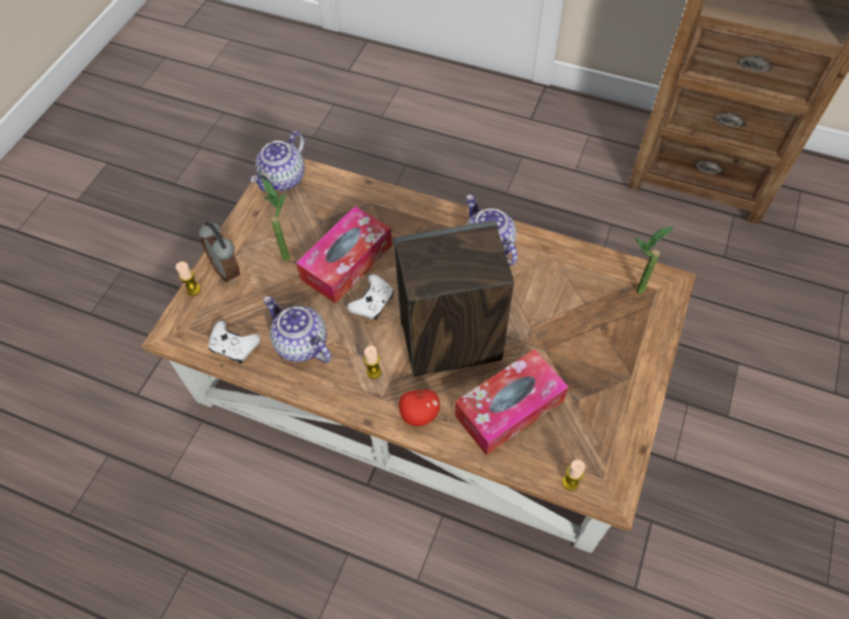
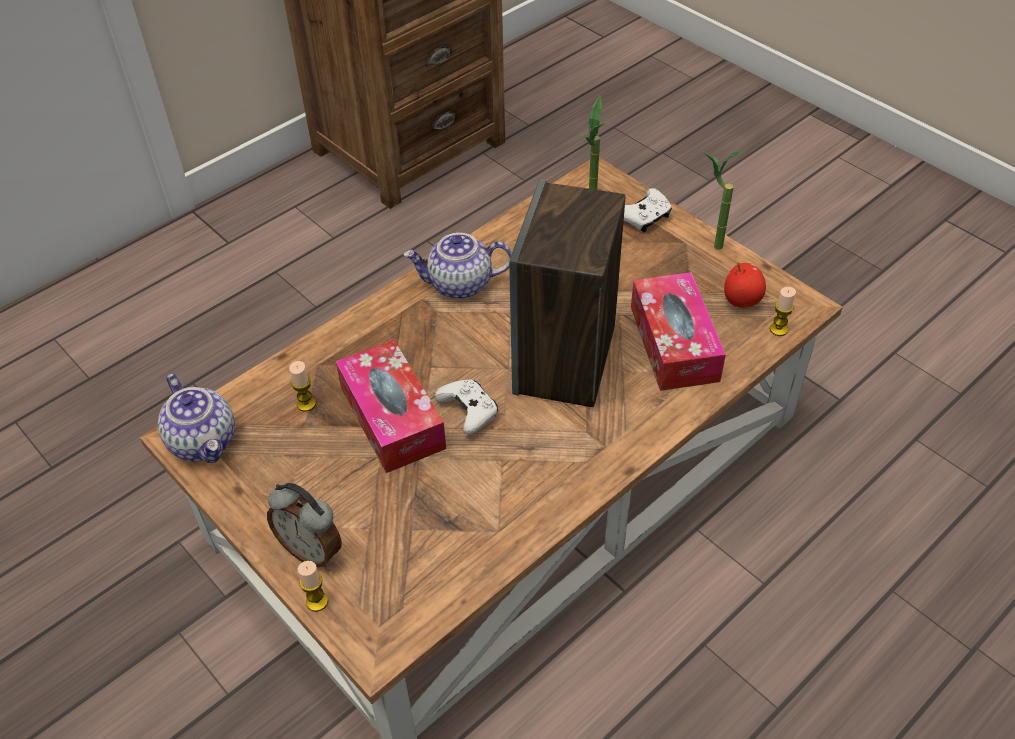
camera: 65 degrees left, 10 degrees down
alarm clock [199,222,240,283] -> alarm clock turned 45 degrees clockwise [267,483,342,567]
white game controller [208,321,261,364] -> white game controller moved to [624,188,672,232]
potted plant [262,178,290,261] -> potted plant moved to [703,151,742,250]
teapot [263,296,331,363] -> none
candle [364,346,382,379] -> candle moved to [289,361,316,412]
apple [399,389,440,426] -> apple moved to [724,262,766,308]

